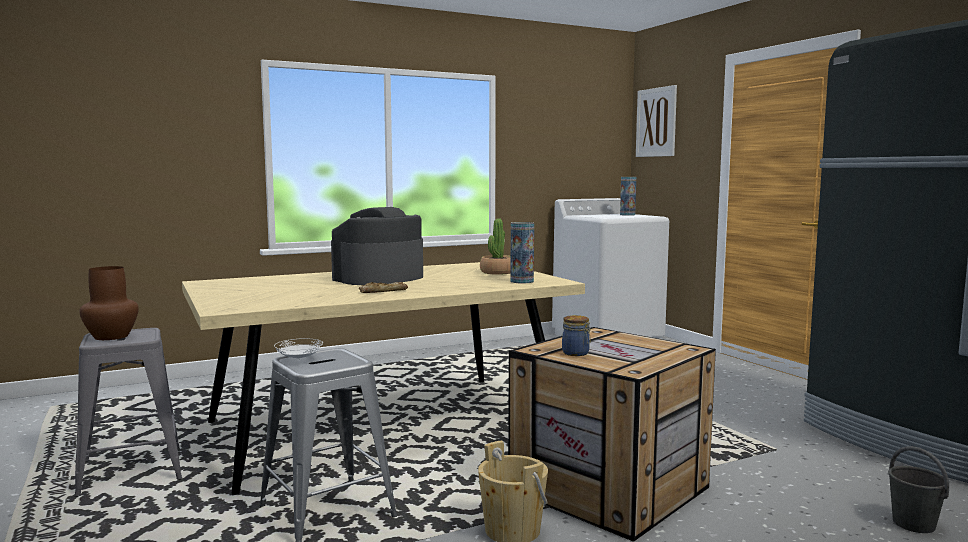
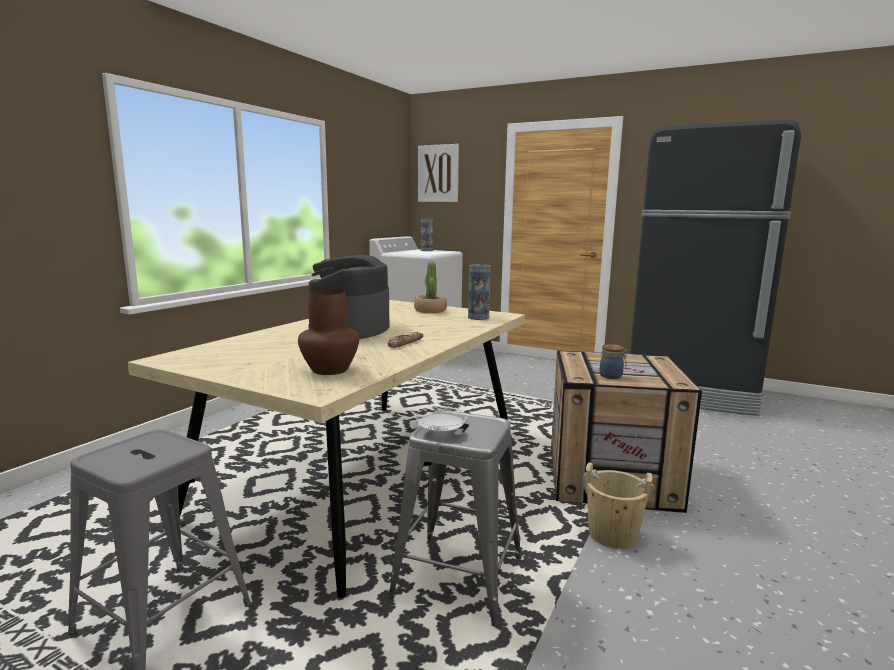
camera: 35 degrees left, 5 degrees up
brown vase [79,266,139,340] -> brown vase moved to [298,289,359,375]
grey bucket [888,446,949,533] -> none

